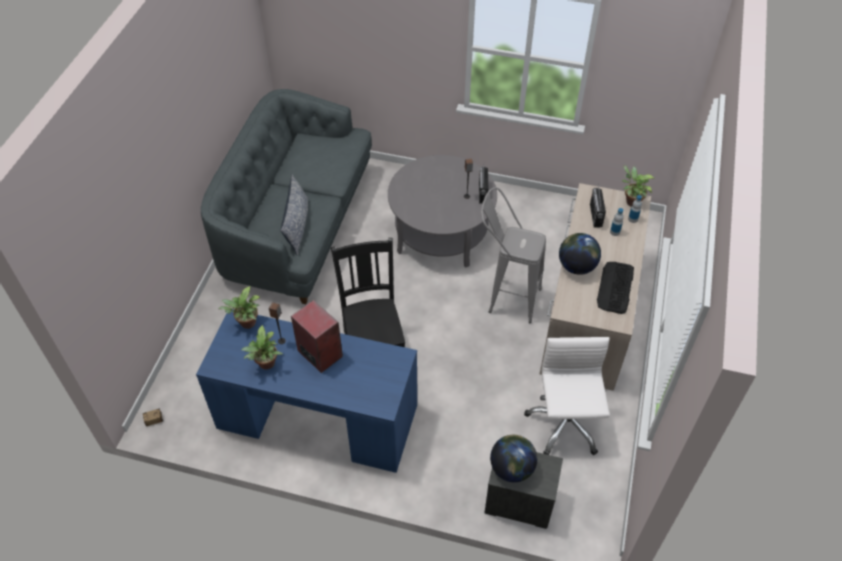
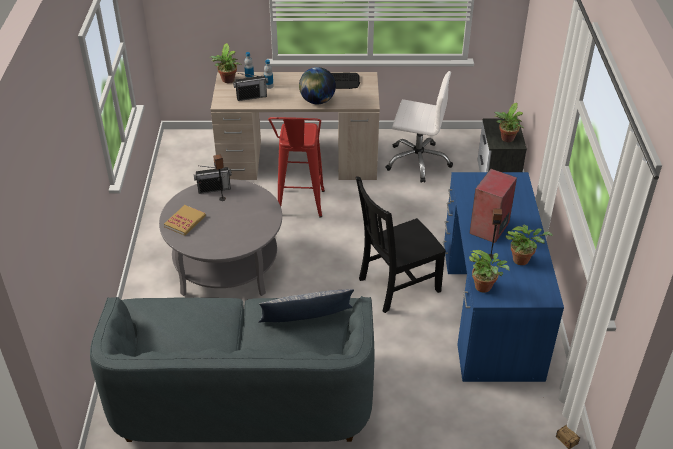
camera: 105 degrees left, 10 degrees down
grey stool [481,187,546,323] -> red stool [268,117,325,217]
globe [490,435,537,482] -> potted plant [494,103,524,142]
white office chair [524,337,610,455] -> white office chair turned 150 degrees counterclockwise [386,71,453,183]
none -> book [164,205,206,236]

